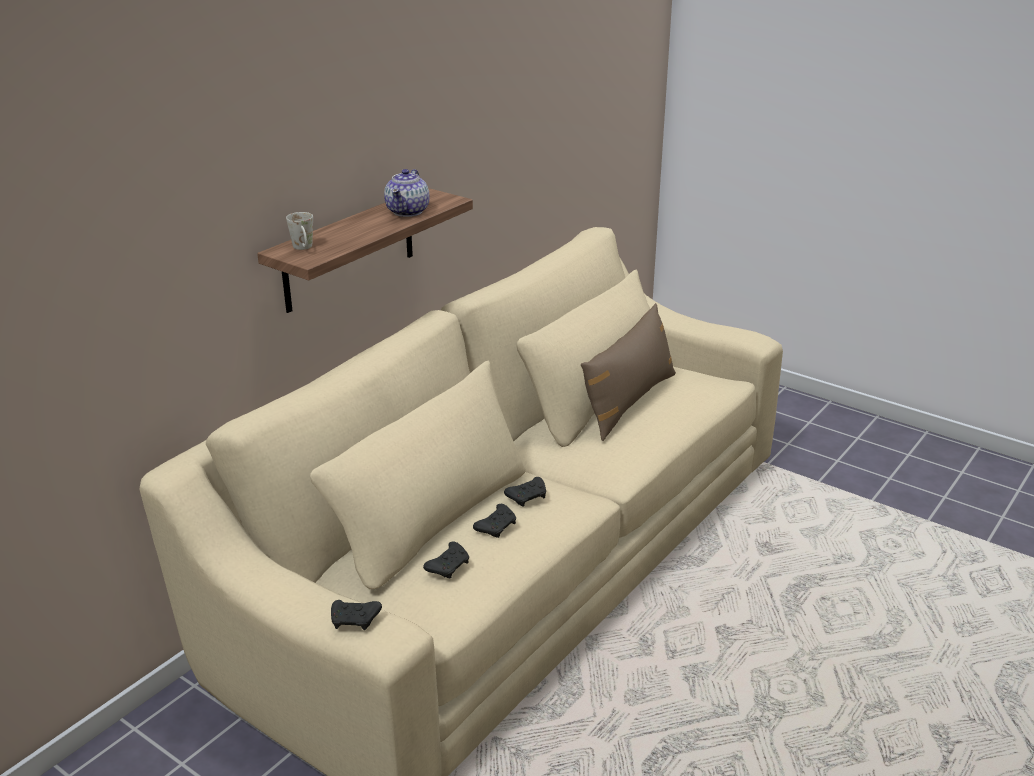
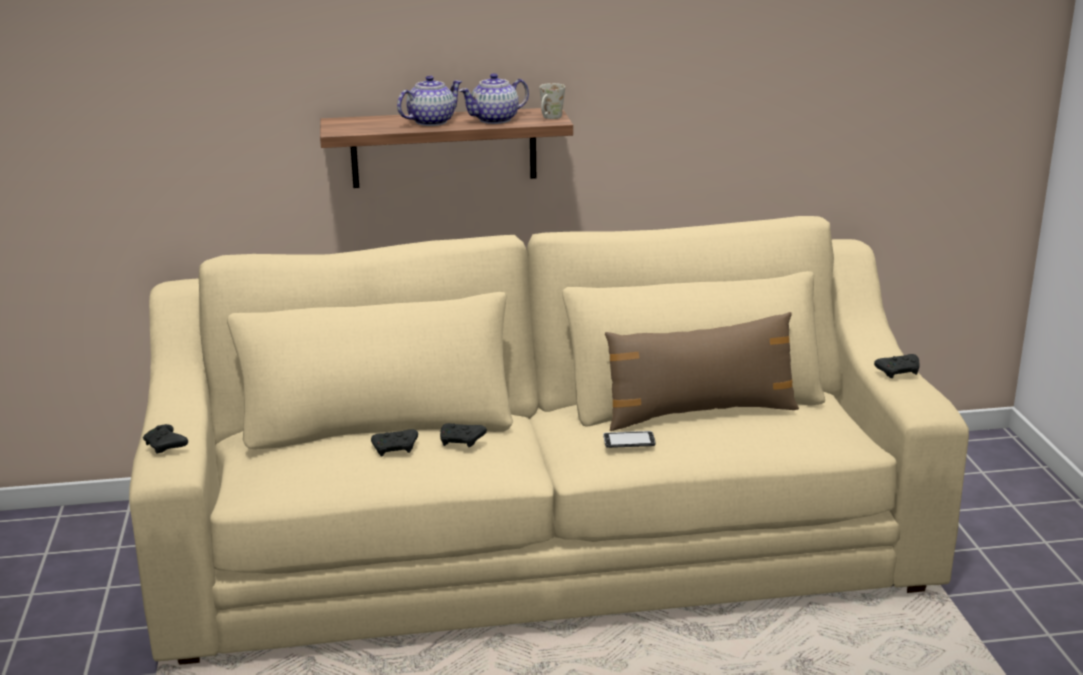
camera: 45 degrees right, 5 degrees down
white mug [286,212,313,250] -> white mug moved to [539,83,565,119]
black game controller [423,541,469,578] -> black game controller moved to [874,354,919,378]
none -> teapot [397,75,462,126]
none -> phone [603,431,656,448]

